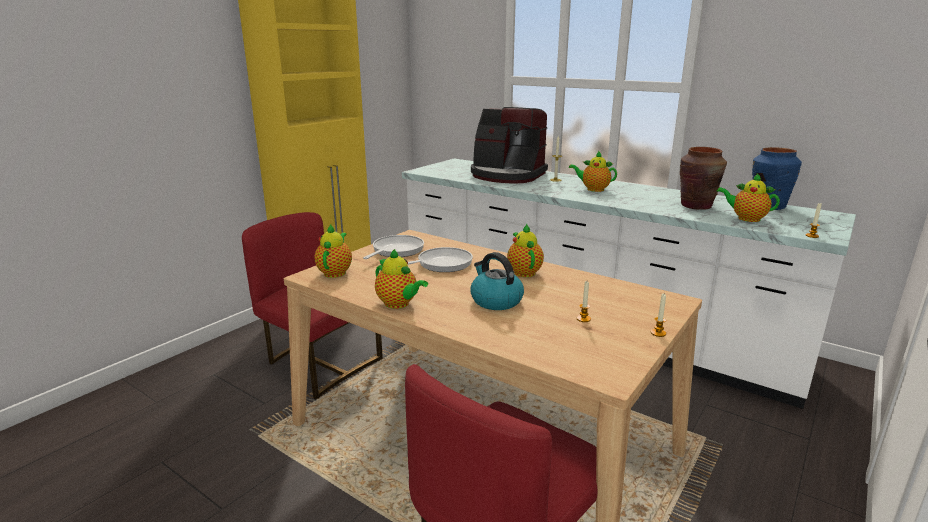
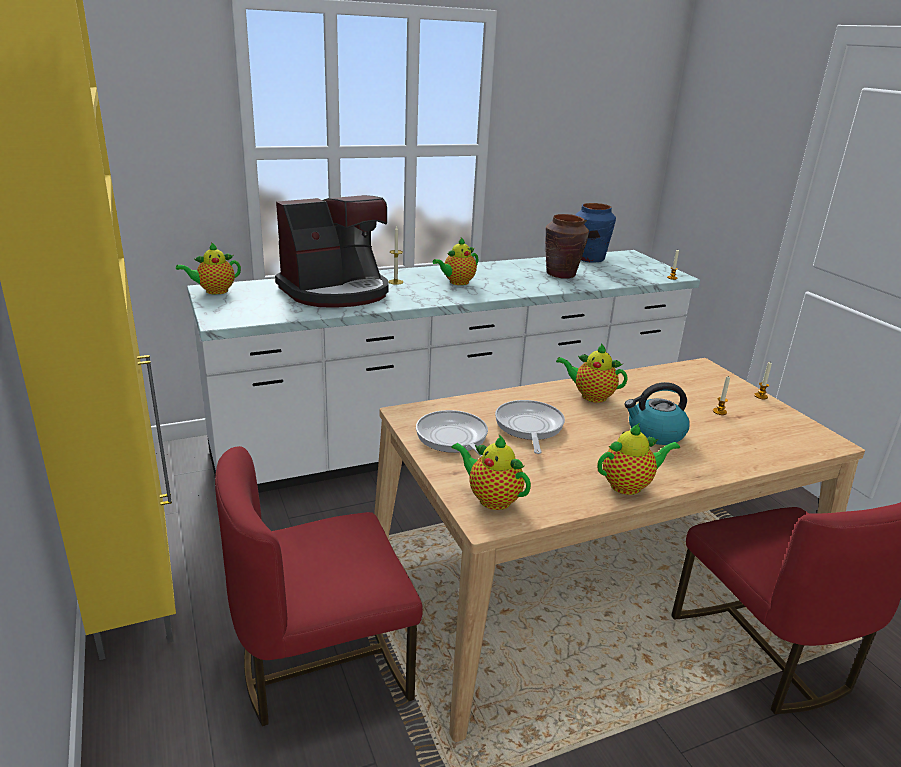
camera: 60 degrees left, 5 degrees up
teapot [717,173,780,222] -> teapot moved to [176,242,241,294]

